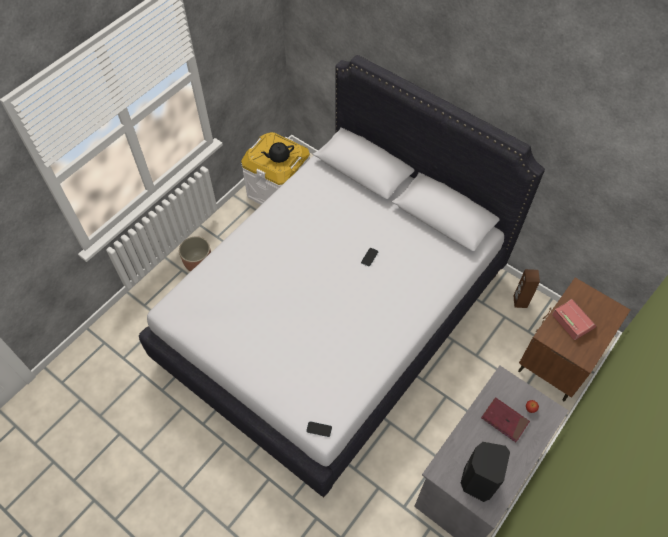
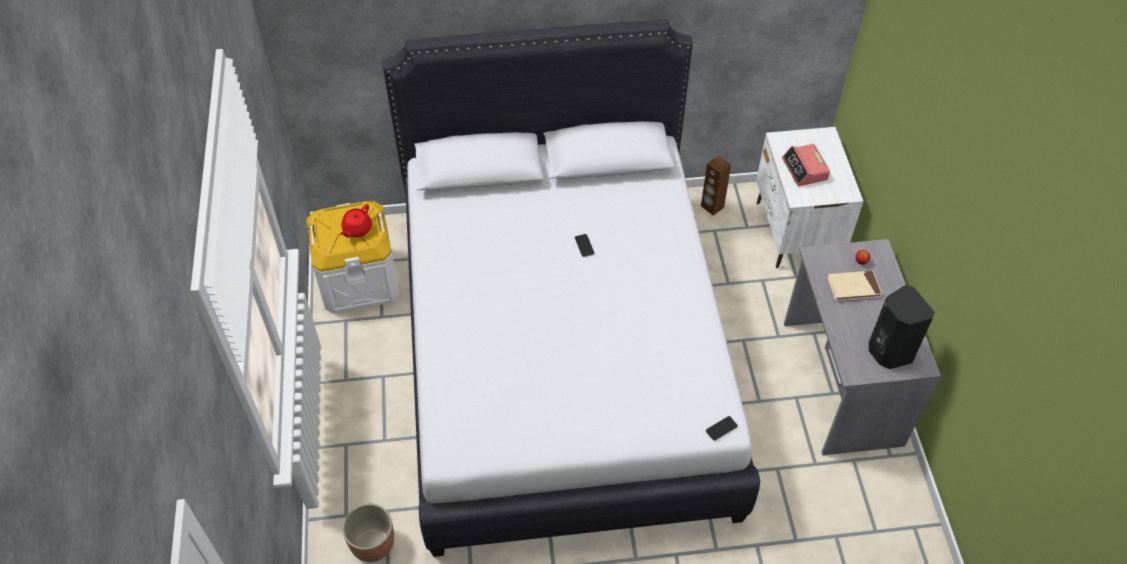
camera: 45 degrees left, 5 degrees down
planter [179,236,211,272] -> planter moved to [342,504,394,562]
black teapot [261,142,294,163] -> red teapot [340,204,372,237]
red book [481,397,530,442] -> beige book [827,271,882,301]
brown nightstand [518,277,630,401] -> white nightstand [756,127,863,268]
alarm clock [552,299,597,340] -> alarm clock turned 120 degrees counterclockwise [782,144,830,186]

